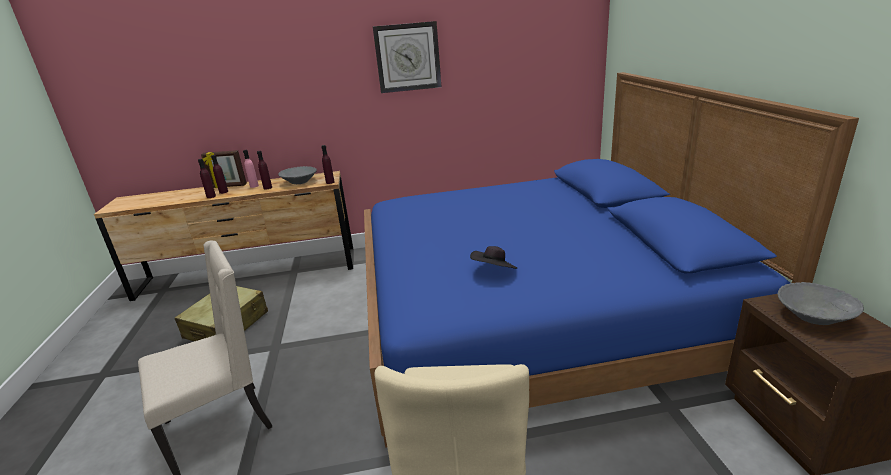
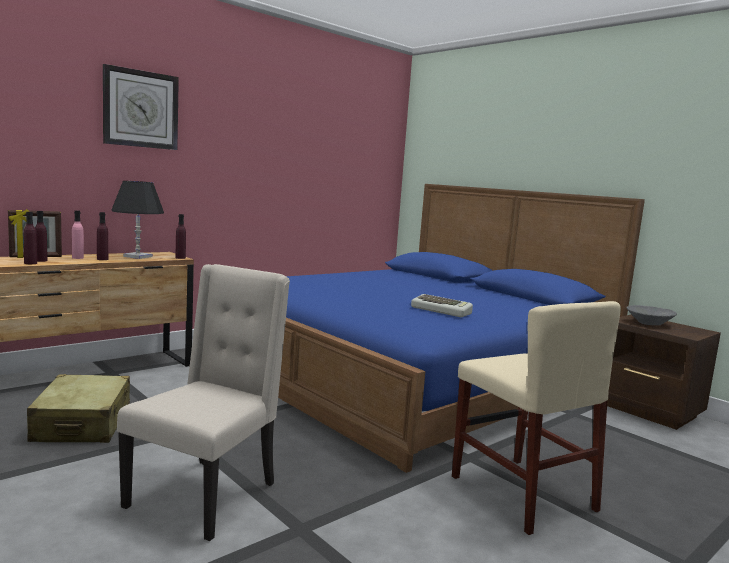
camera: 35 degrees left, 15 degrees down
grey bowl [278,166,317,184] -> black table lamp [111,181,164,259]
wall clock [373,21,441,93] -> wall clock moved to [103,64,179,150]
black hat [470,246,517,269] -> keyboard [411,294,473,317]

